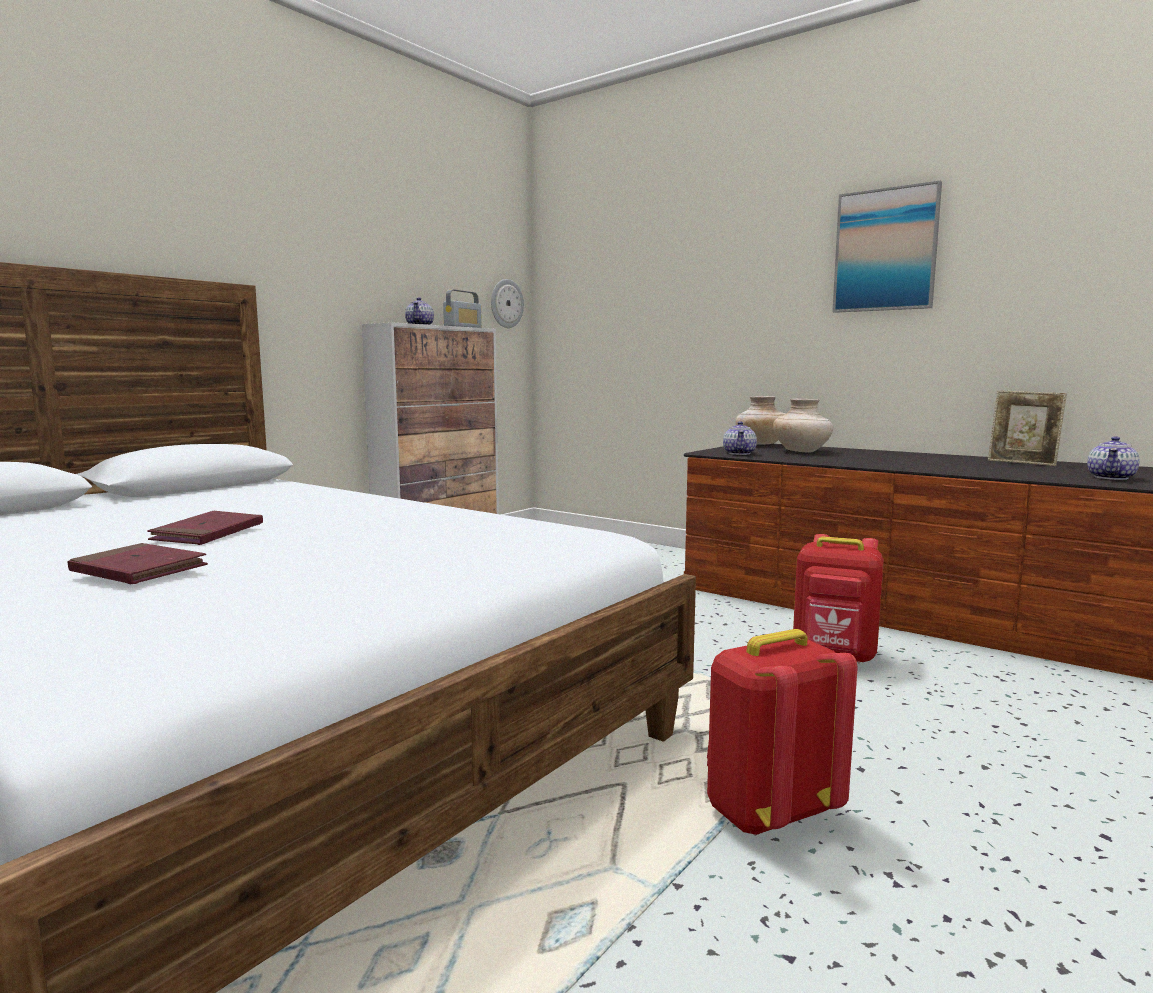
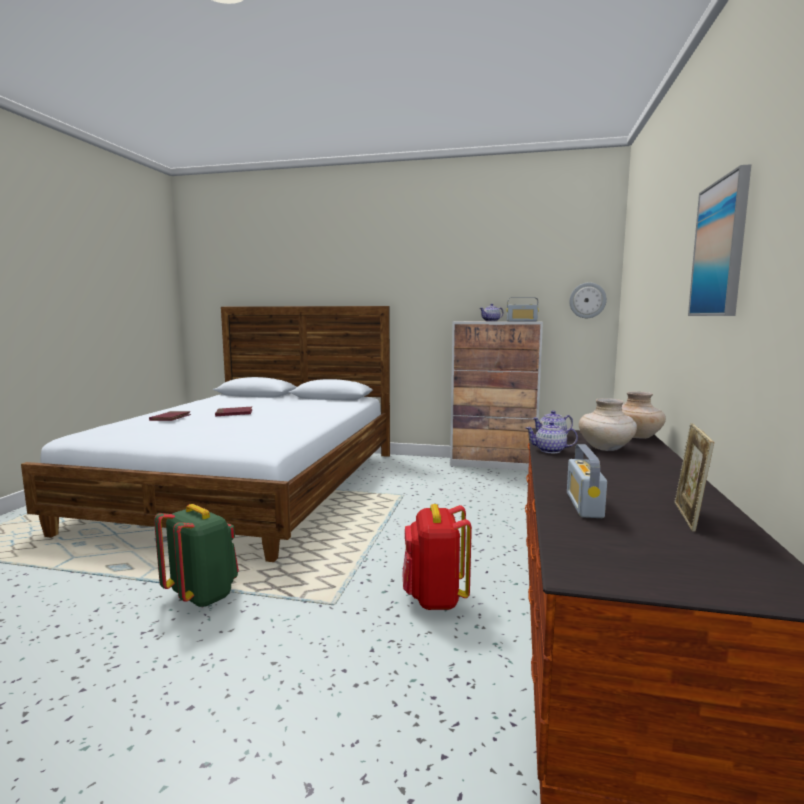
camera: 65 degrees right, 0 degrees up
red backpack [707,629,857,836] -> green backpack [154,504,239,608]
teapot [1087,436,1140,480] -> teapot moved to [526,421,578,453]
none -> radio [567,444,607,518]

